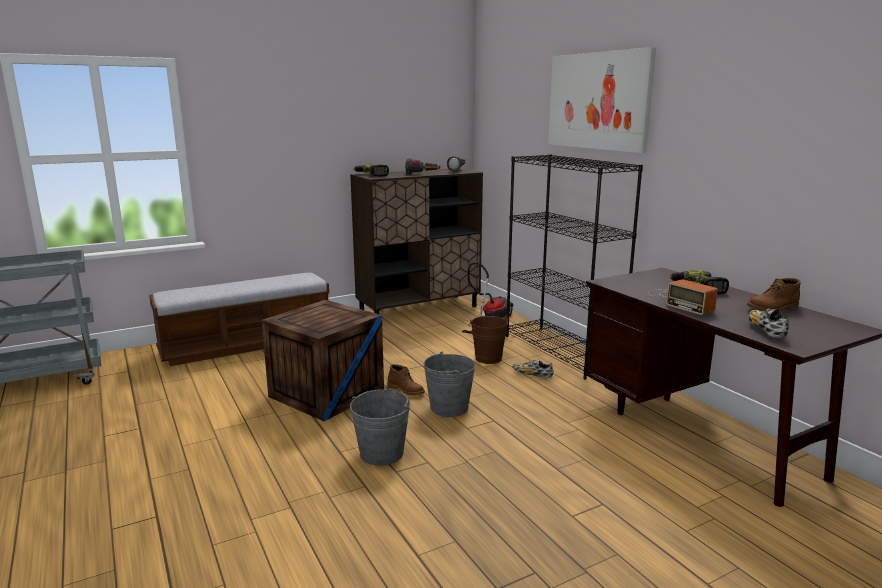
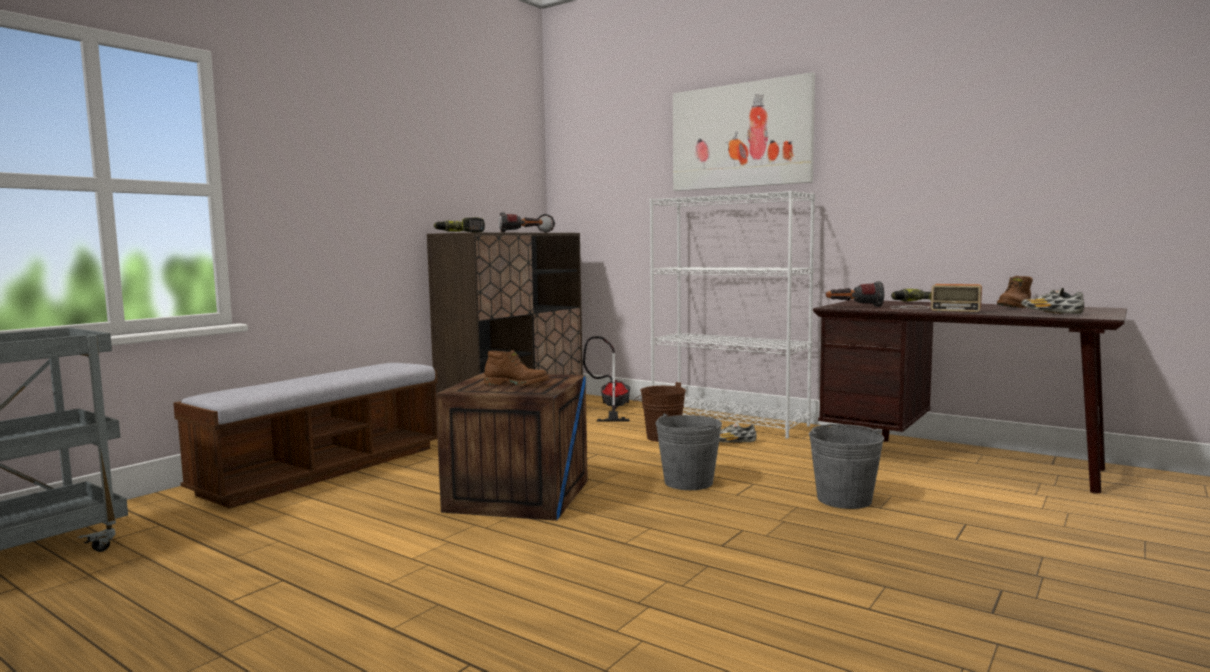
camera: 25 degrees left, 10 degrees down
grey bucket [350,389,410,465] -> grey bucket moved to [809,424,884,509]
brown boot [387,364,425,395] -> brown boot moved to [484,350,549,385]
black bookcase [506,154,643,379] -> white bookcase [649,190,815,439]
none -> flashlight [826,281,885,307]

